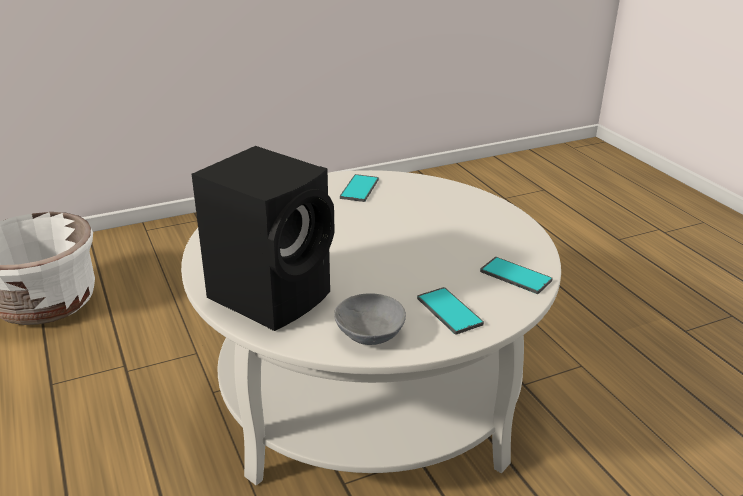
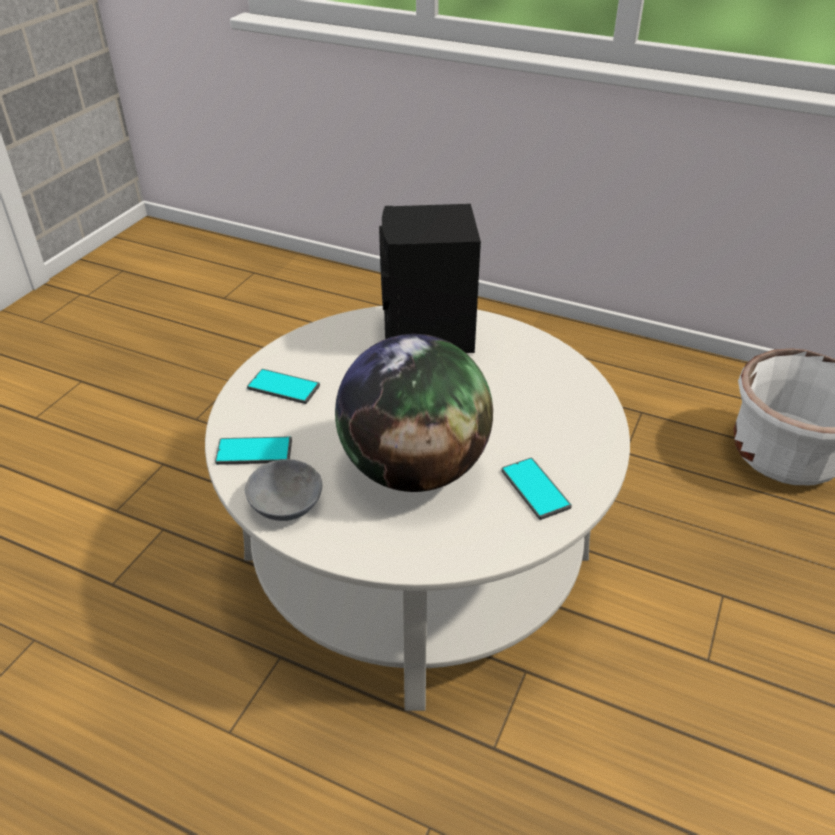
camera: 140 degrees right, 10 degrees up
grey bowl [334,294,406,345] -> grey bowl moved to [245,459,322,521]
none -> globe [335,334,493,492]

